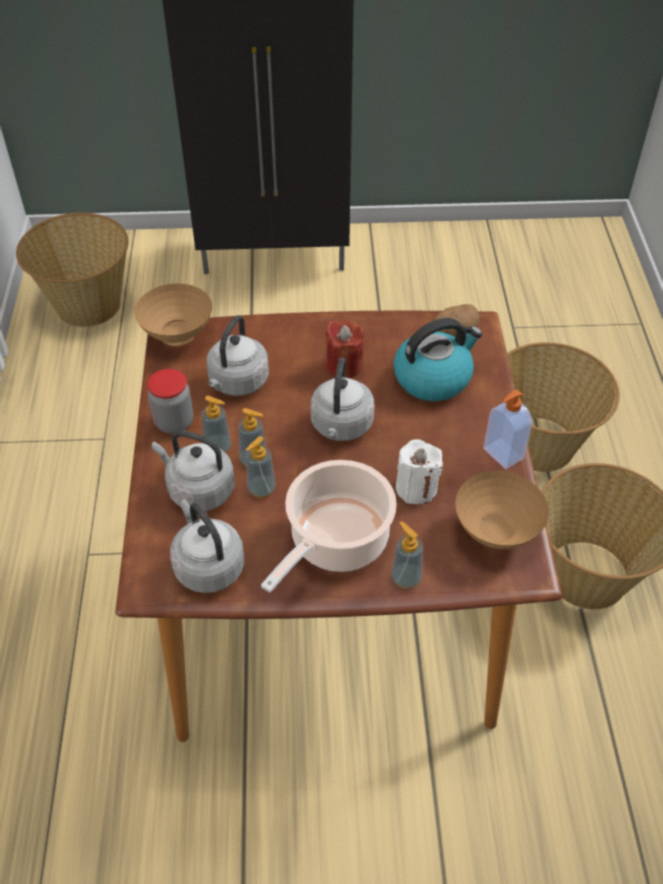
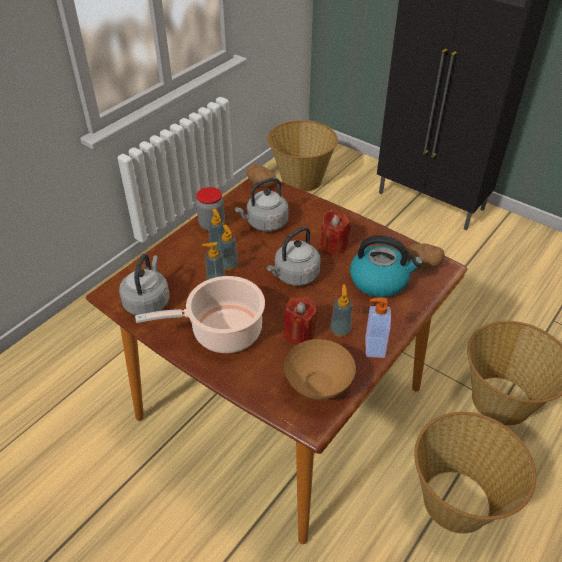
camera: 40 degrees right, 5 degrees down
brown bowl [135,283,212,346] -> potato [247,164,276,187]
grey kettle [152,431,234,511] -> none
soap dispenser [391,521,423,589] -> soap dispenser moved to [330,284,352,337]
white candle [396,439,443,505] -> red candle [284,296,318,345]

